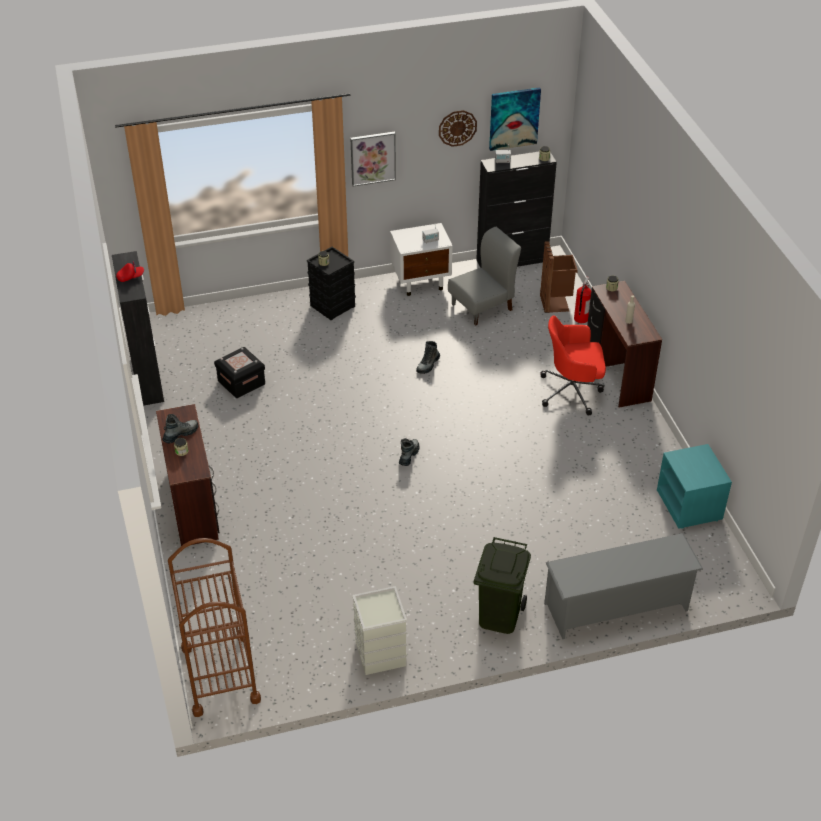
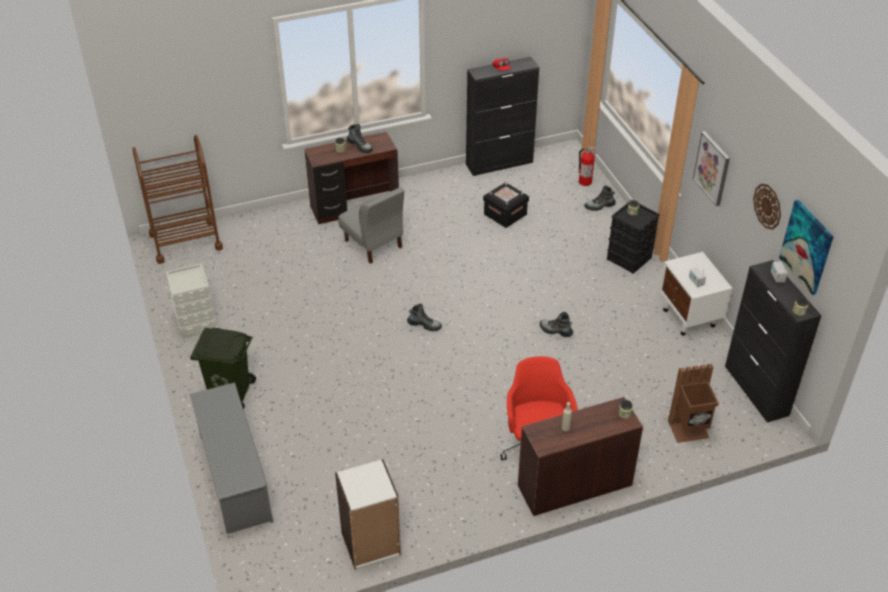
camera: 85 degrees right, 0 degrees up
grey chair [448,227,521,326] -> grey chair moved to [338,187,404,264]
fire extinguisher [574,277,591,323] -> fire extinguisher moved to [579,147,597,186]
turquoise nightstand [657,444,732,529] -> white bookcase [335,459,401,570]
none -> boot [585,185,616,211]

